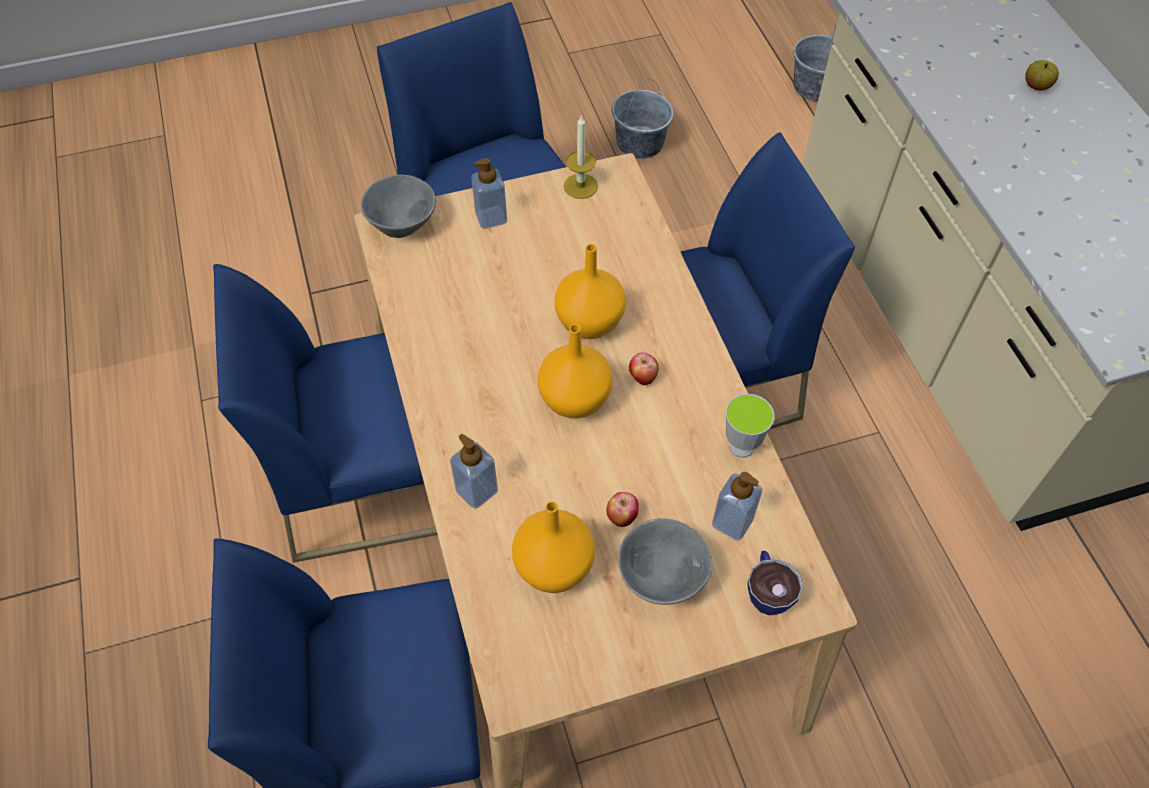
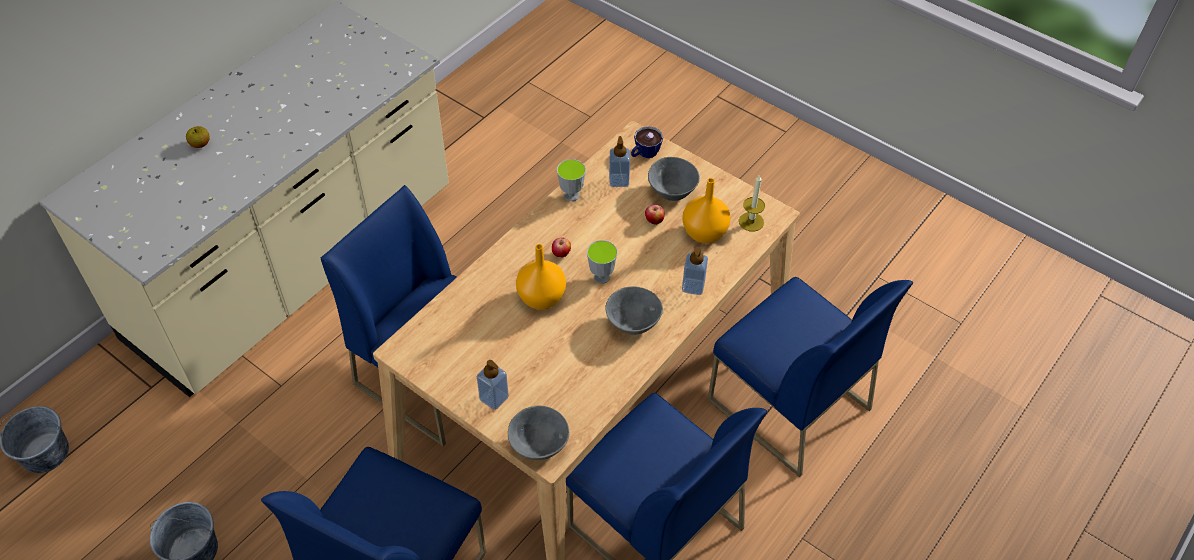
camera: 125 degrees left, 5 degrees down
orange vase [538,324,613,419] -> cup [587,240,618,284]
candle [564,115,598,199] -> candle moved to [739,174,765,231]
none -> grey bowl [605,286,663,335]

